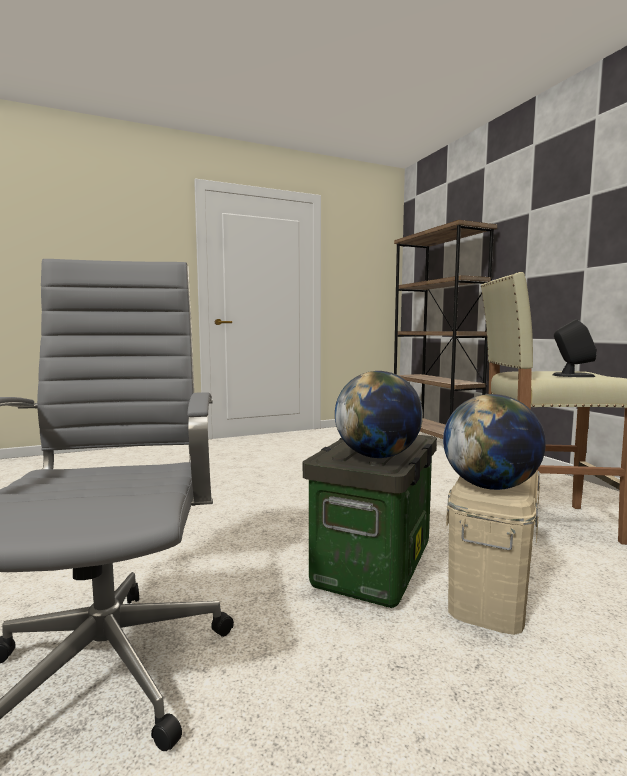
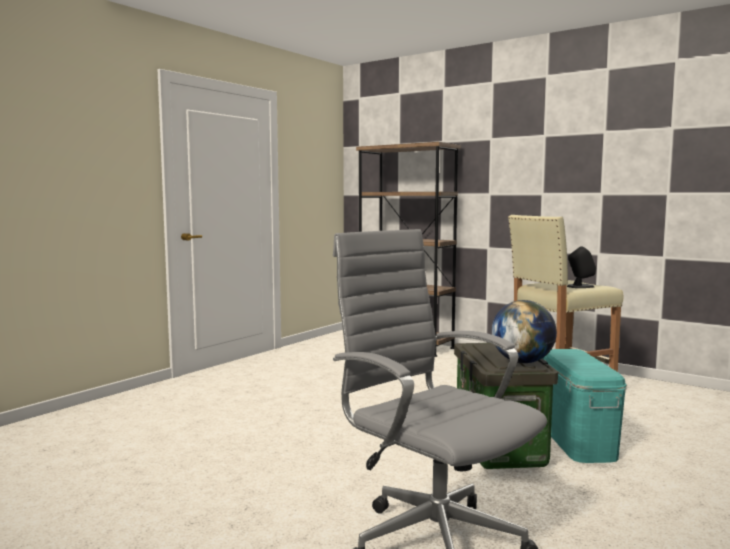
camera: 30 degrees left, 0 degrees up
globe [443,394,546,490] -> none
beige storage box [446,469,540,635] -> turquoise storage box [542,349,627,463]

